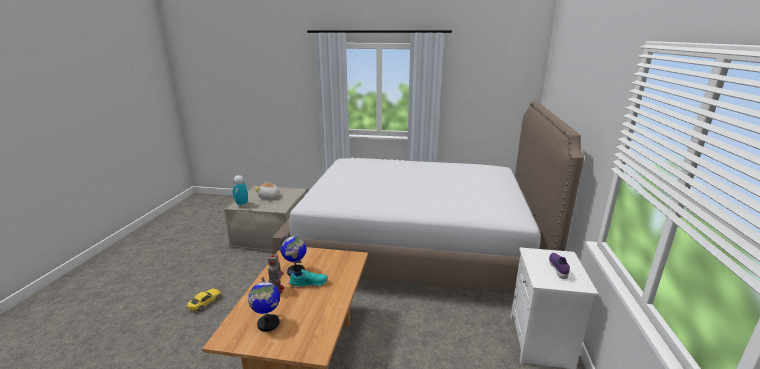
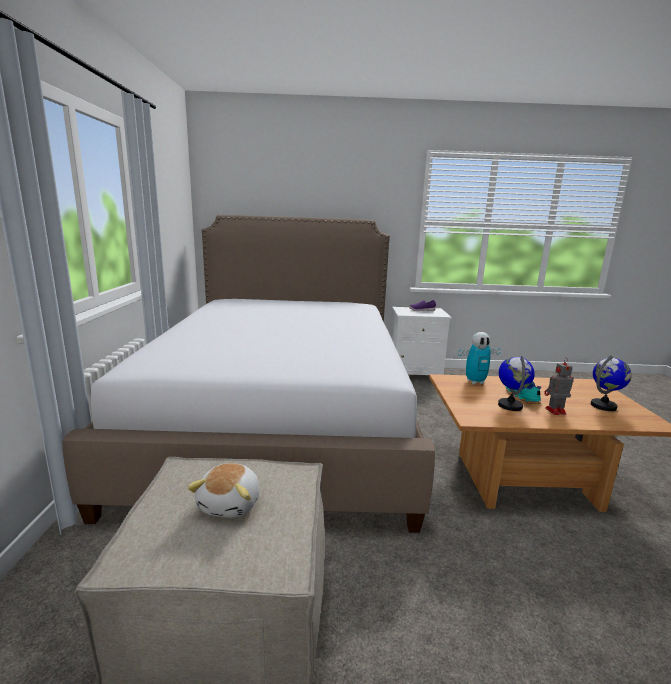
camera: 100 degrees left, 5 degrees down
yellow toy car [186,288,221,312] -> none
toy robot [233,175,248,206] -> toy robot moved to [458,332,500,384]

